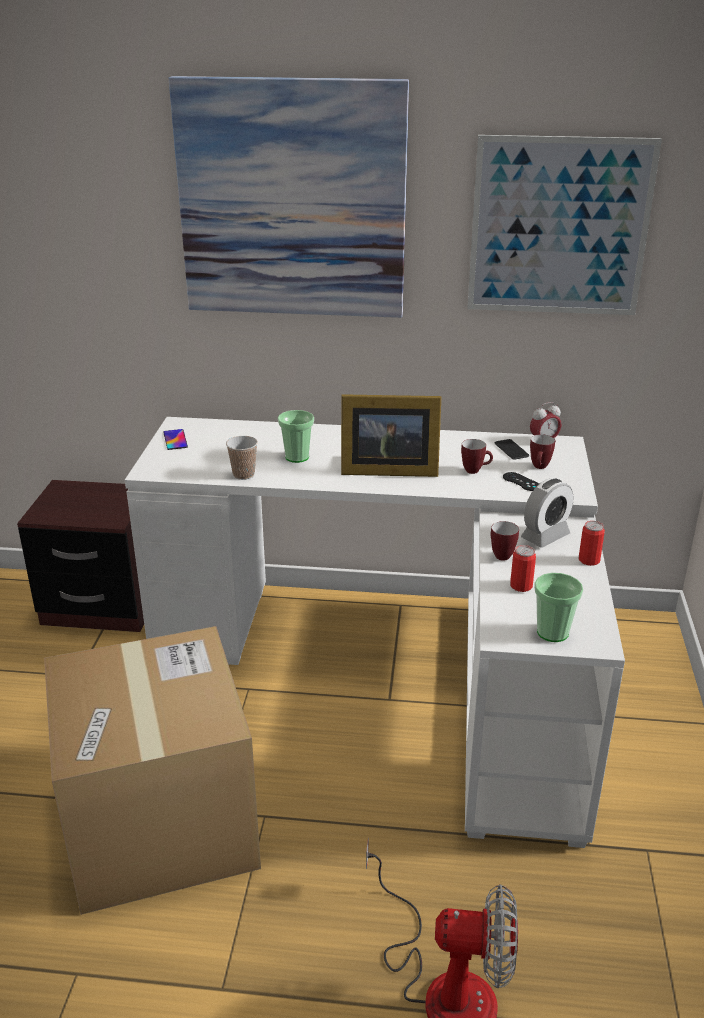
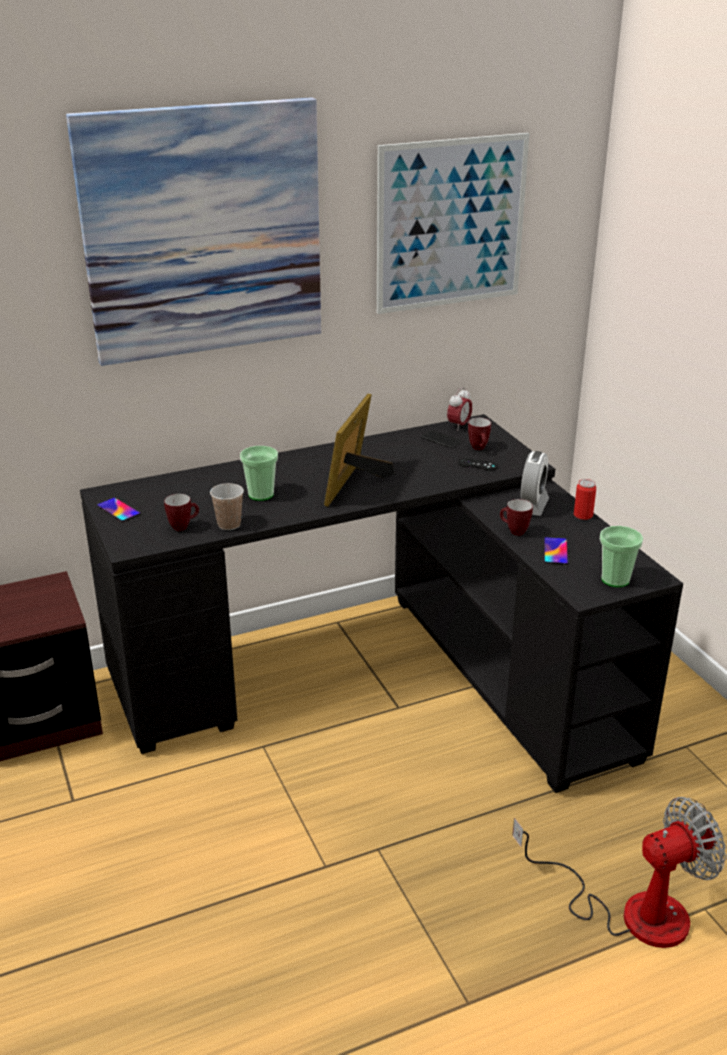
camera: 30 degrees left, 0 degrees up
cardboard box [44,626,261,915] -> none
white desk [125,417,625,848] -> black desk [80,414,683,793]
picture frame [341,394,441,477] -> picture frame turned 135 degrees clockwise [324,394,394,507]
mug [461,439,493,474] -> mug moved to [164,494,199,531]
can [510,545,536,592] -> phone [544,537,568,565]

